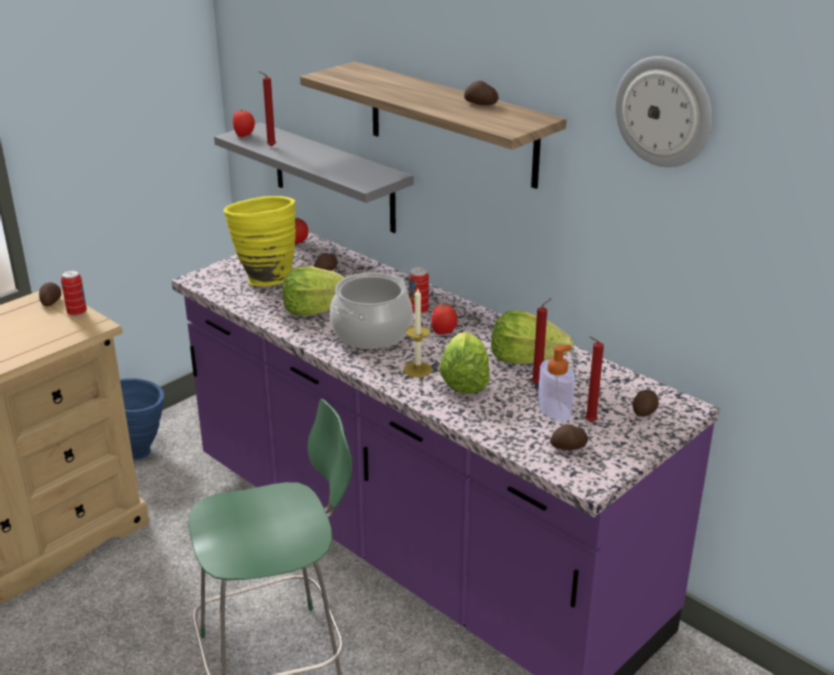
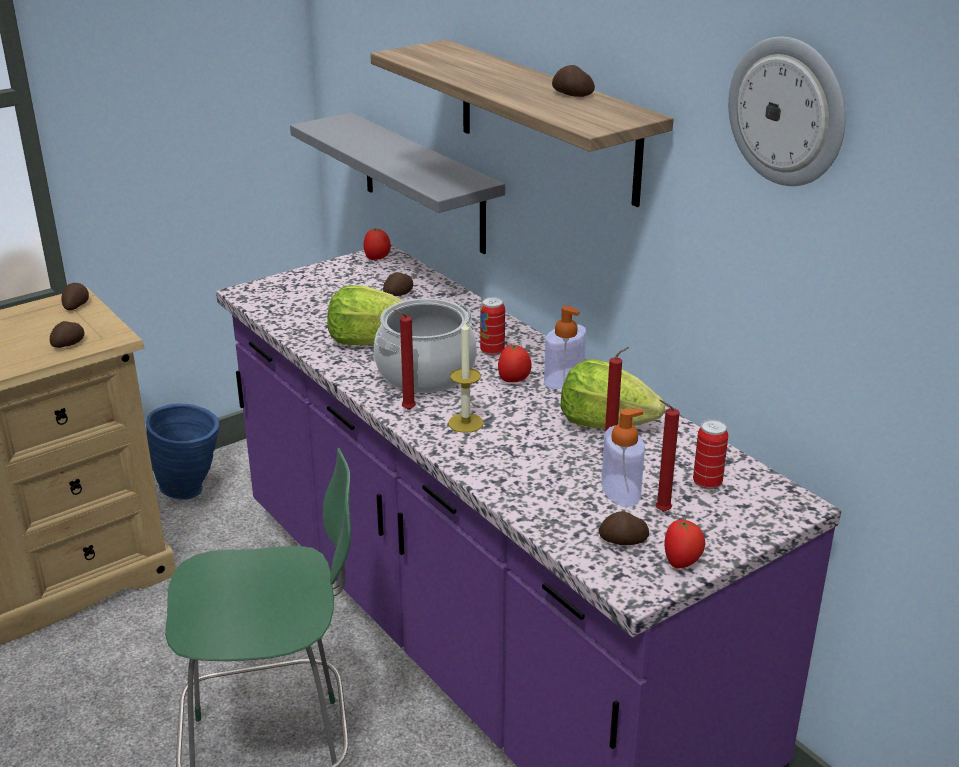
camera: 10 degrees right, 0 degrees up
can [61,270,87,317] -> can moved to [693,419,728,489]
yellow vase [223,196,296,286] -> none
tomato [233,109,255,137] -> tomato moved to [664,519,705,569]
red candle [259,71,276,147] -> red candle moved to [394,310,416,410]
lettuce [439,332,490,394] -> none
potato [633,390,659,417] -> potato moved to [50,321,85,348]
none -> soap dispenser [544,306,586,389]

